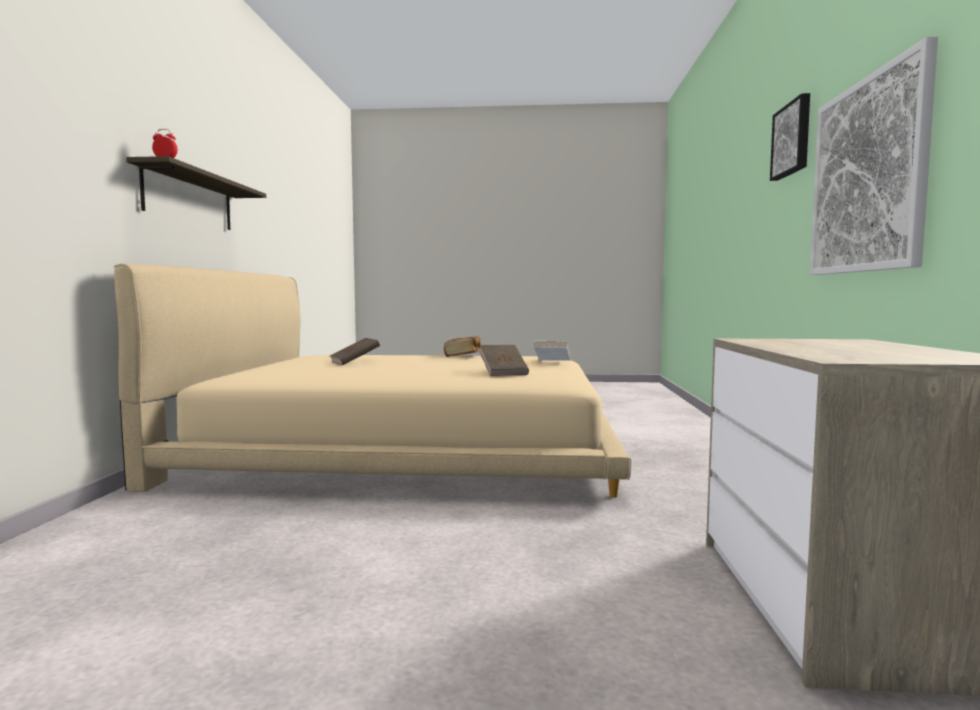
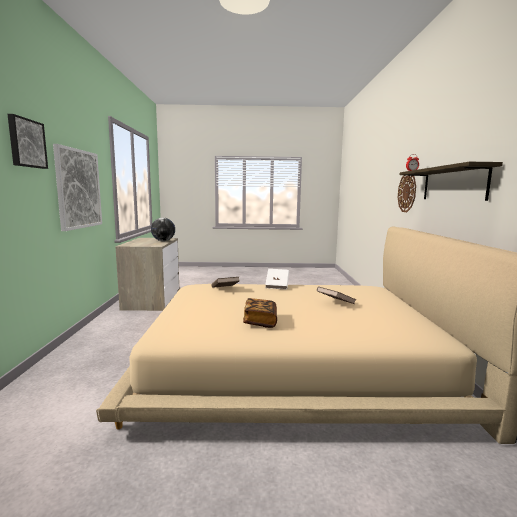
camera: 175 degrees right, 5 degrees up
white book [533,341,571,361] -> white book moved to [265,269,289,290]
none -> globe [151,218,175,241]
none -> wall clock [397,175,416,212]

